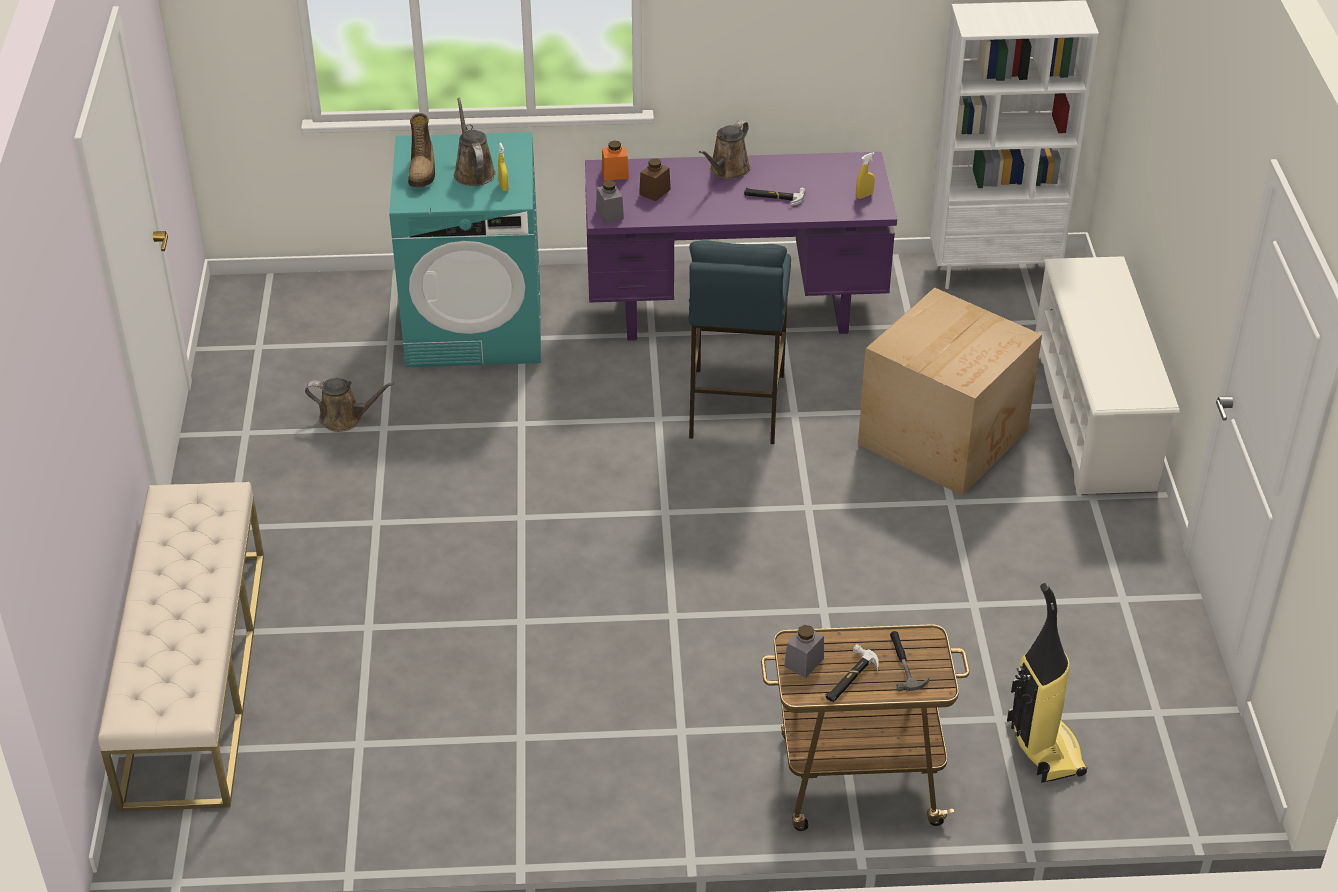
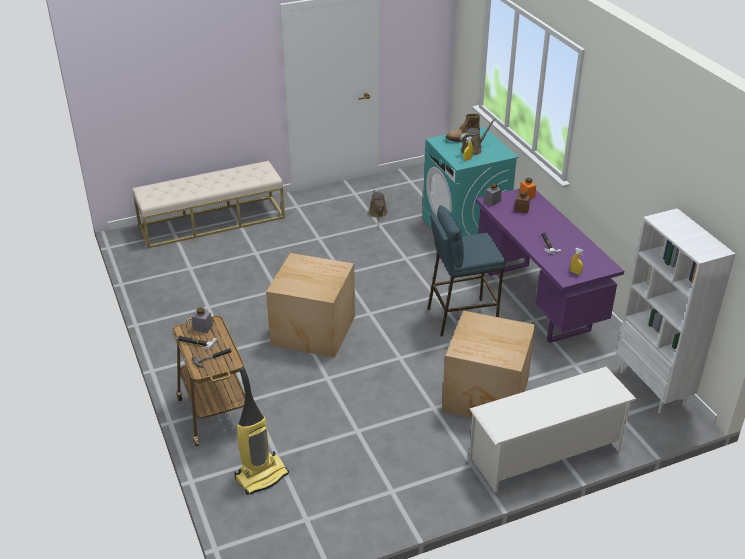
camera: 70 degrees right, 5 degrees down
brown watering can [699,120,751,180] -> none
none -> cardboard box [266,253,355,358]

